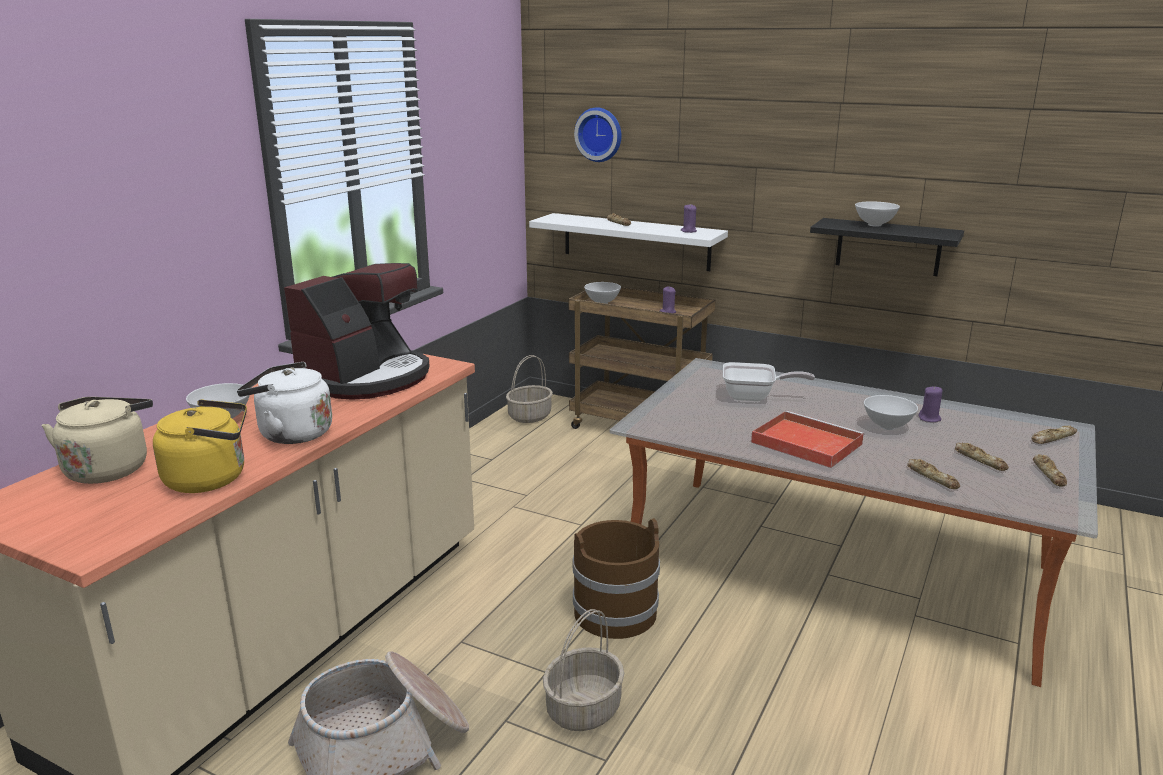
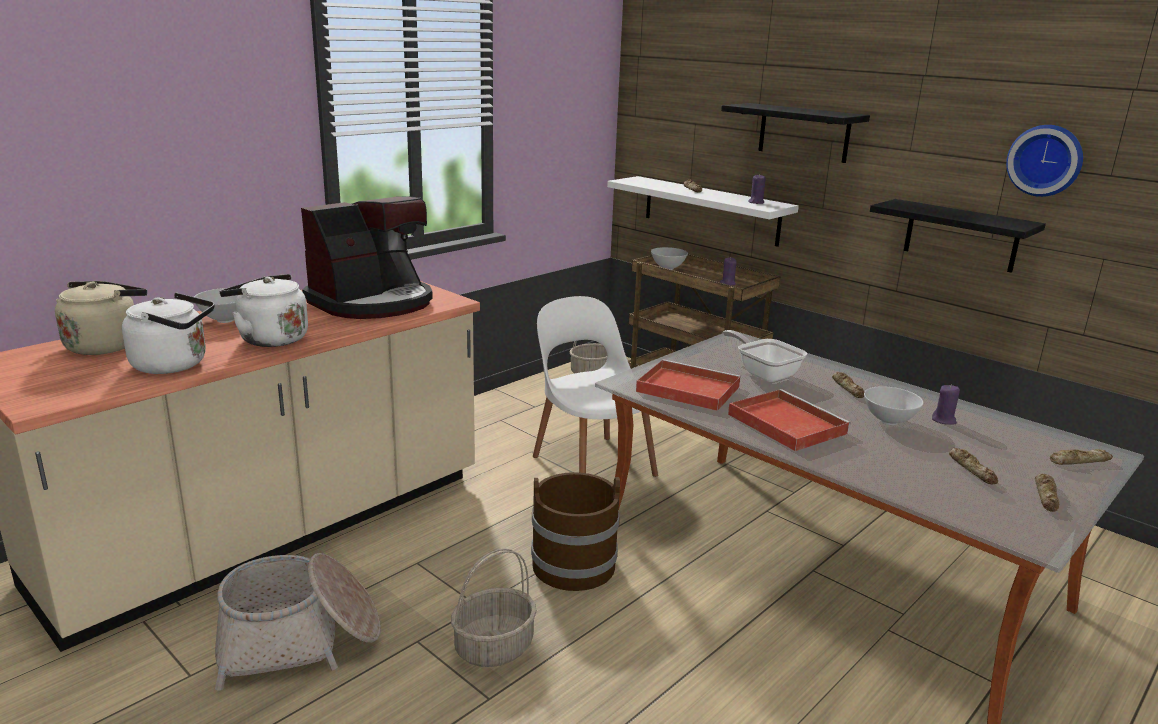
camera: 15 degrees right, 0 degrees up
yellow kettle [153,399,247,493] -> white kettle [122,293,214,374]
wall clock [574,107,622,162] -> wall clock moved to [1006,125,1083,197]
frying pan [723,362,815,401] -> frying pan turned 150 degrees counterclockwise [723,330,807,382]
white bowl [855,201,900,227] -> none
bread [907,459,960,489] -> bread moved to [832,372,865,398]
none -> white chair [533,296,658,477]
none -> red tray [636,359,741,411]
none -> black shelf [721,103,870,163]

